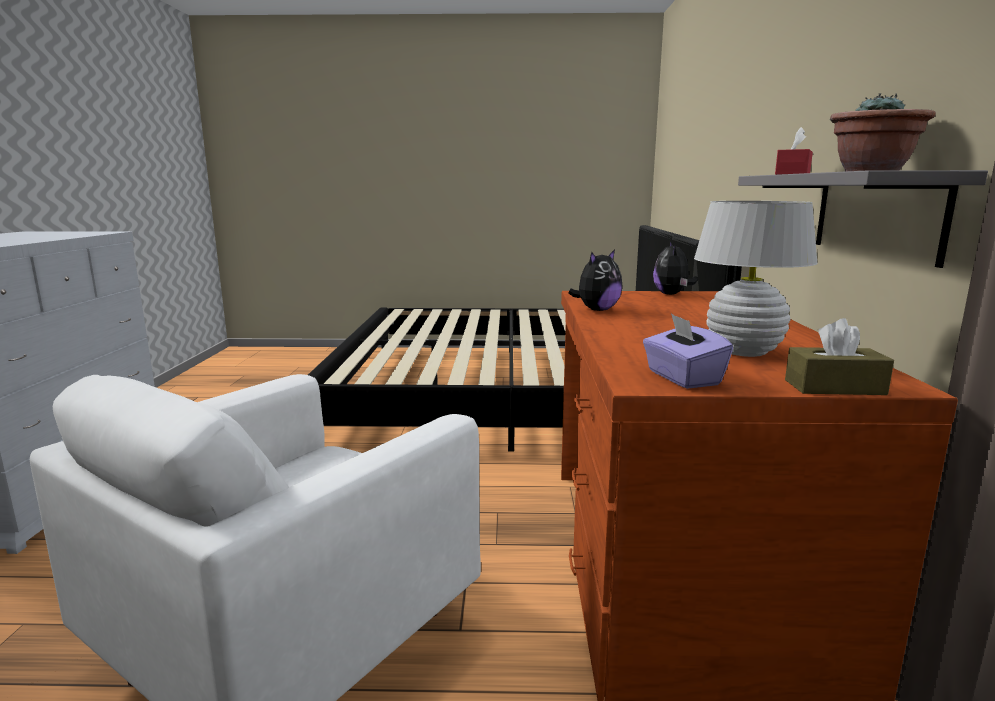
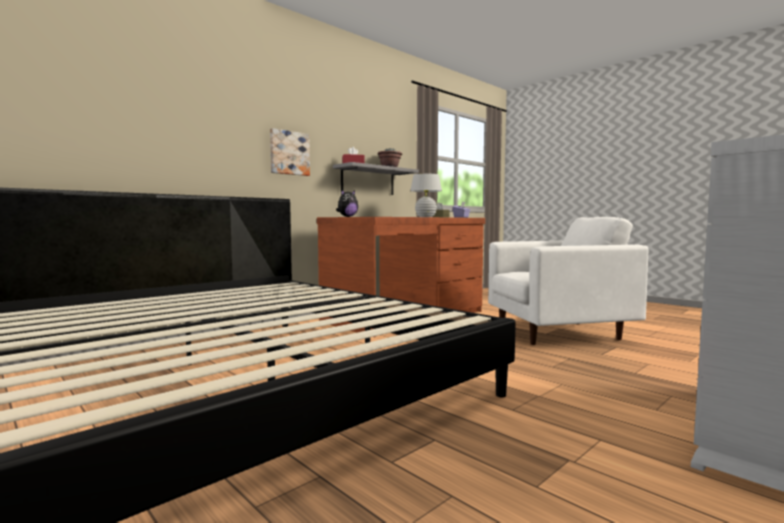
camera: 135 degrees left, 10 degrees down
plush toy [569,250,623,311] -> none
none -> picture [270,128,310,176]

